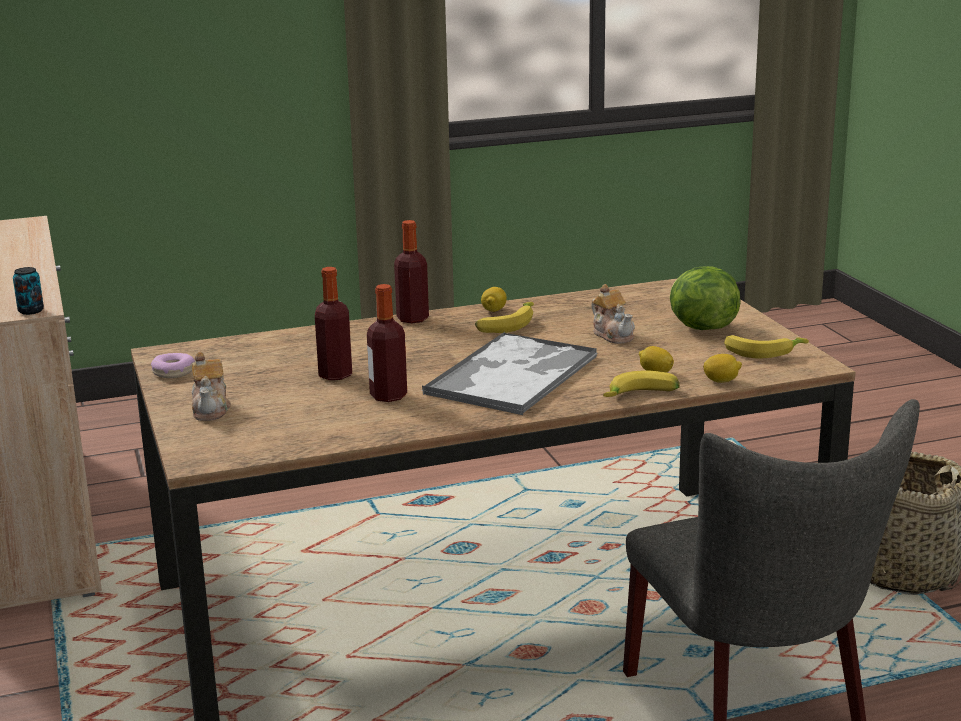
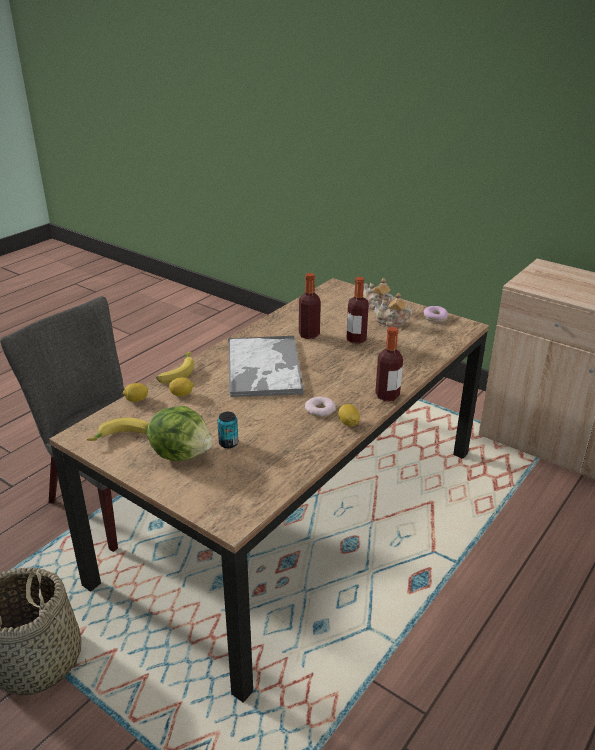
camera: 145 degrees right, 10 degrees up
can [13,267,44,315] -> can moved to [217,412,238,448]
banana [475,302,534,333] -> donut [305,397,336,417]
teapot [592,284,635,344] -> teapot moved to [373,293,412,327]

